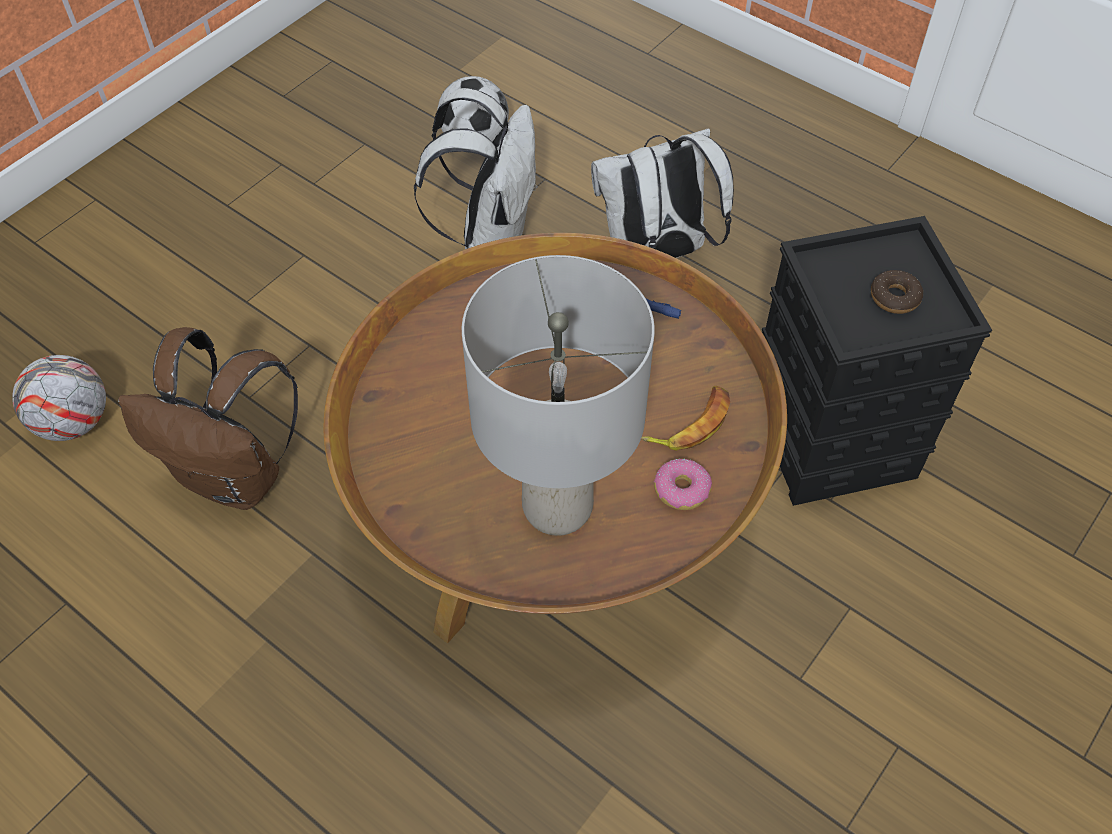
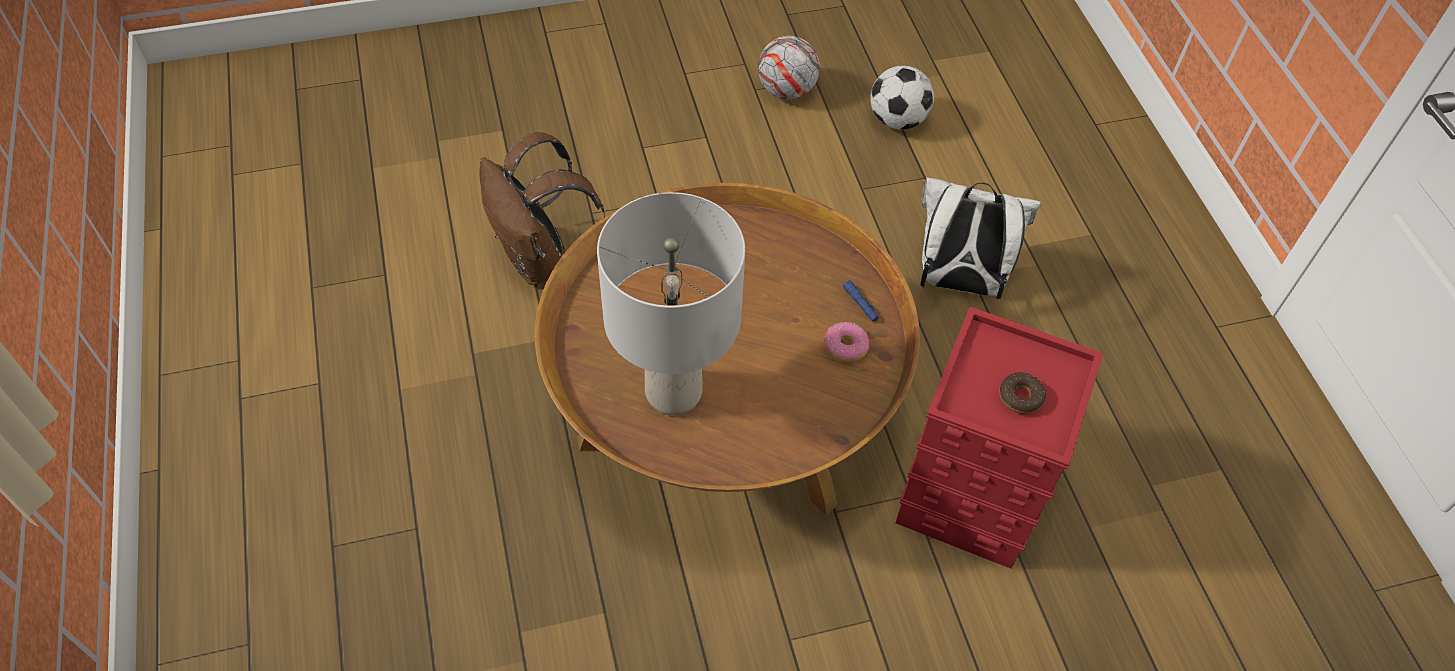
camera: 35 degrees right, 0 degrees up
football [12,355,106,441] -> football moved to [758,36,820,99]
white backpack [414,88,537,249] -> none
banana [641,386,730,451] -> none
donut [654,458,712,510] -> donut moved to [824,322,869,362]
black storage box [762,216,992,506] -> red storage box [896,307,1103,569]

